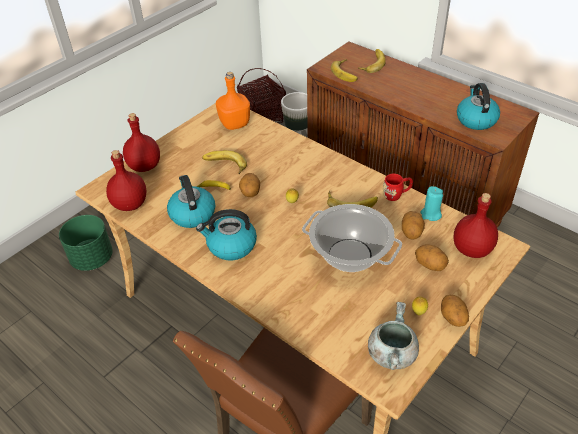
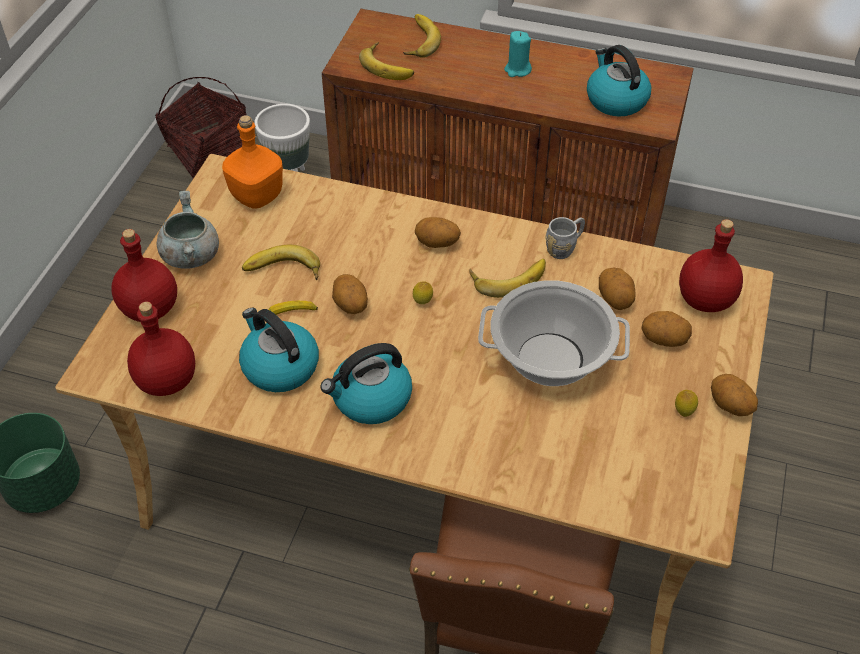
camera: 25 degrees left, 5 degrees up
grey cooking pot [368,302,419,370] -> grey cooking pot moved to [157,191,219,269]
red mug [383,174,413,201] -> grey mug [545,217,585,259]
turquoise candle [420,186,443,221] -> turquoise candle moved to [504,31,532,77]
none -> potato [415,217,461,248]

